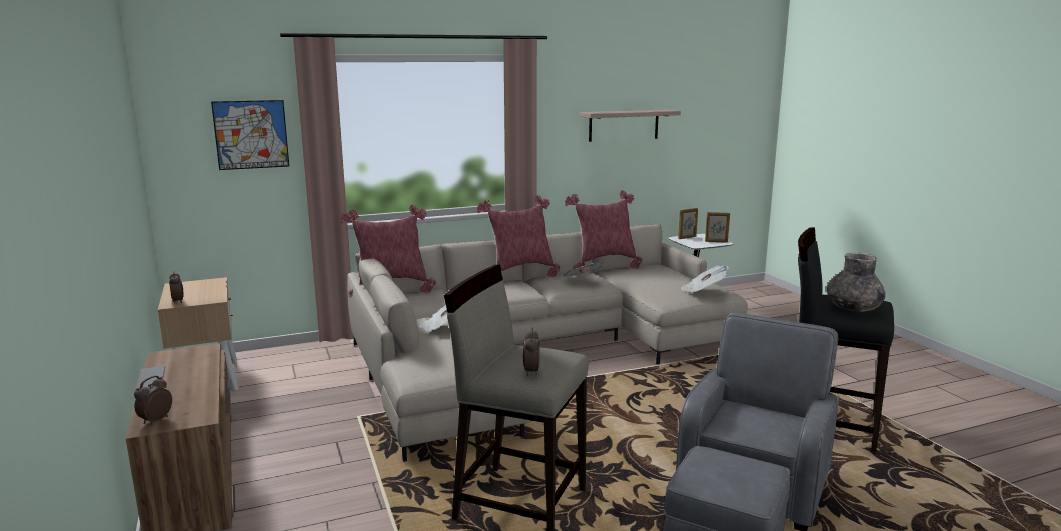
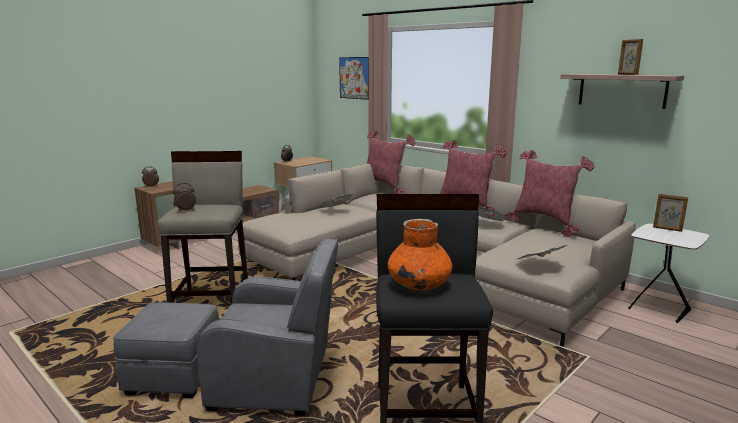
camera: 65 degrees right, 0 degrees up
picture frame [705,212,730,243] -> picture frame moved to [618,39,643,75]
grey vase [827,253,886,312] -> orange vase [388,219,453,290]

